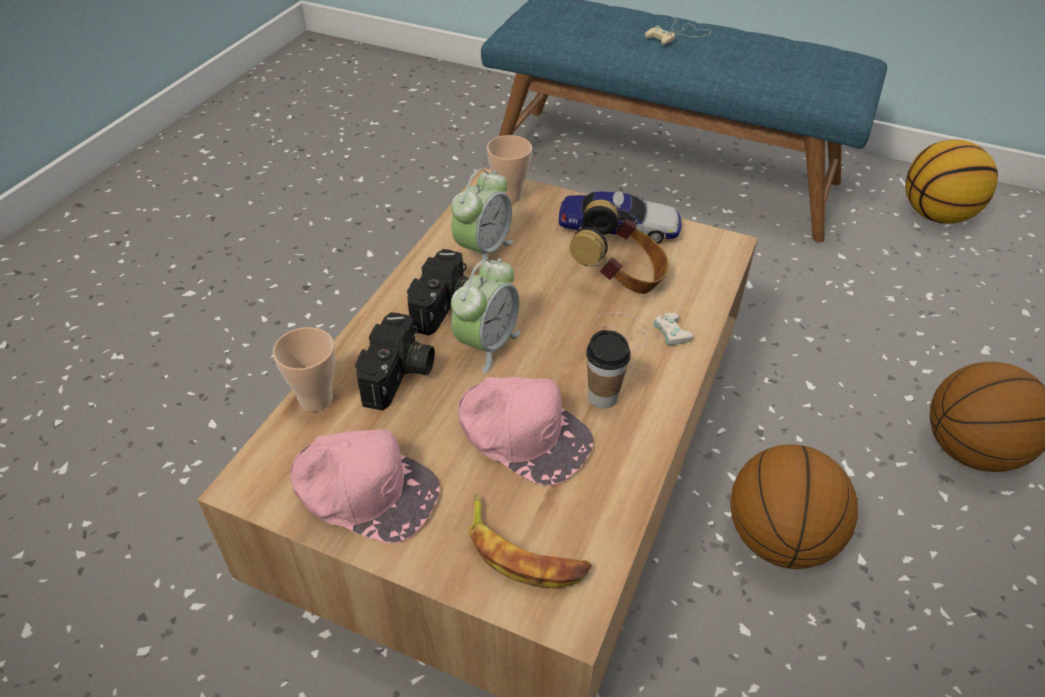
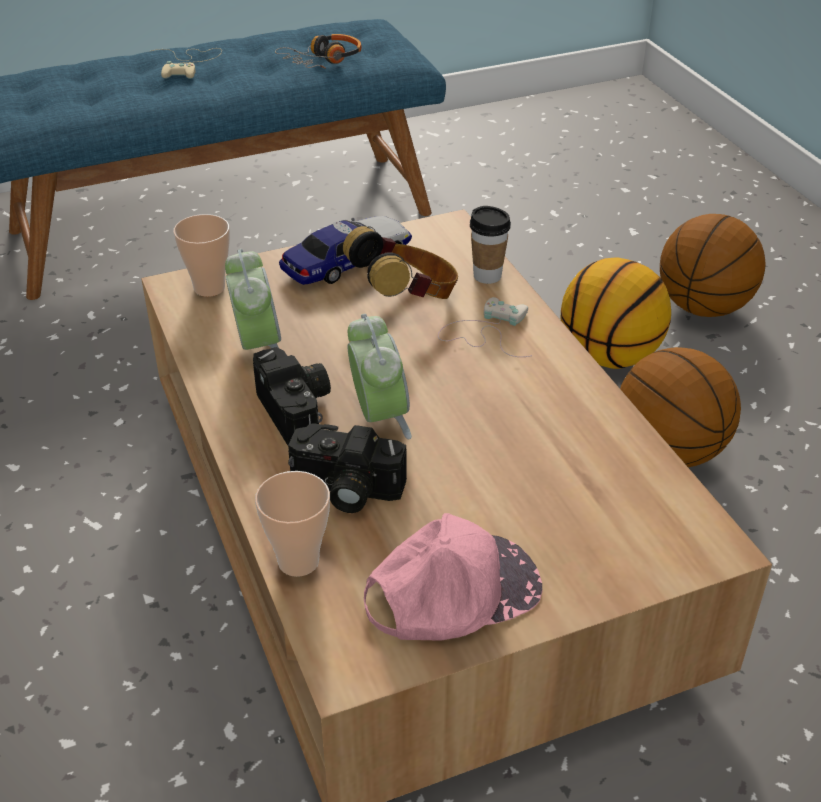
camera: 45 degrees left, 5 degrees down
camera [355,312,435,411] -> camera turned 135 degrees clockwise [288,424,407,513]
pink cap [458,377,593,486] -> none
banana [468,494,592,589] -> none
cup [586,330,631,408] -> cup moved to [470,206,511,284]
basketball [905,139,998,224] -> basketball moved to [561,258,671,369]
none -> headphones [275,34,362,69]

